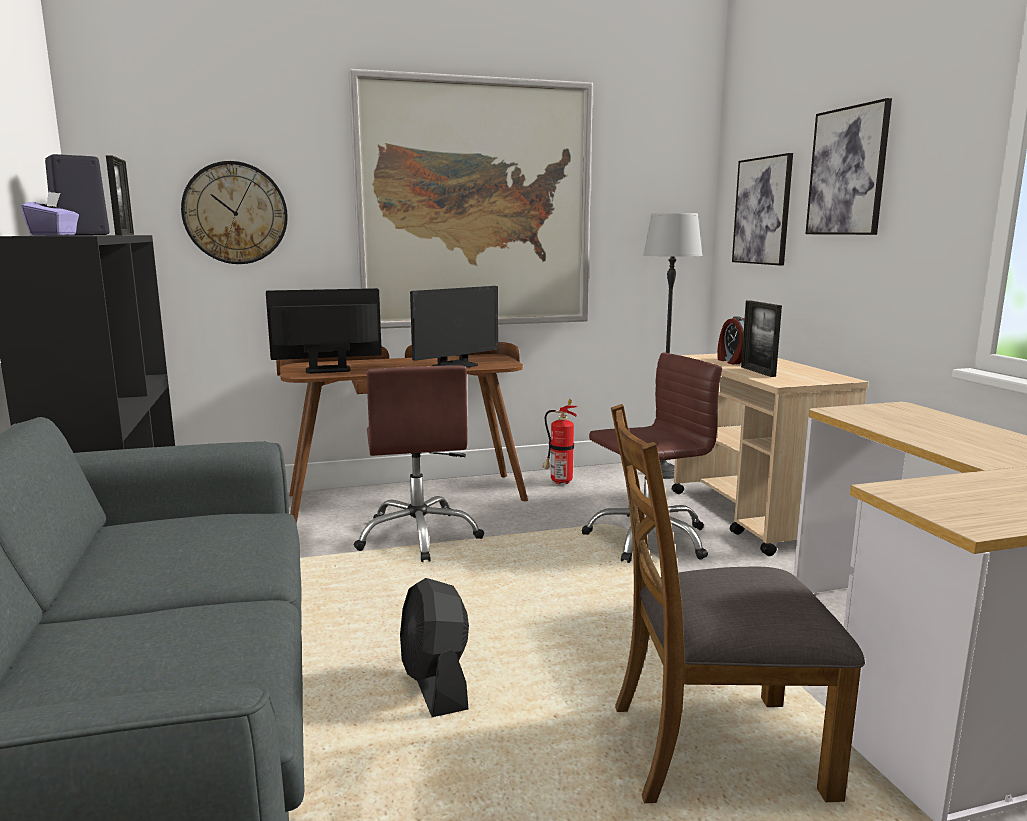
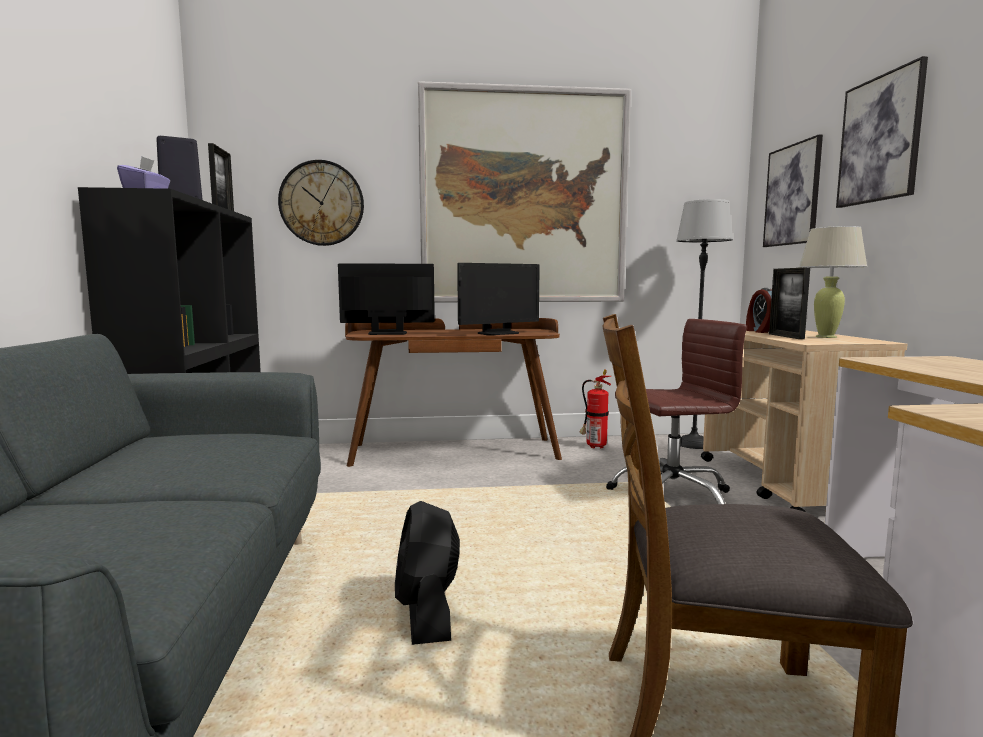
camera: 10 degrees right, 5 degrees down
brown office chair [354,366,484,562] -> none
none -> beige table lamp [799,226,867,338]

